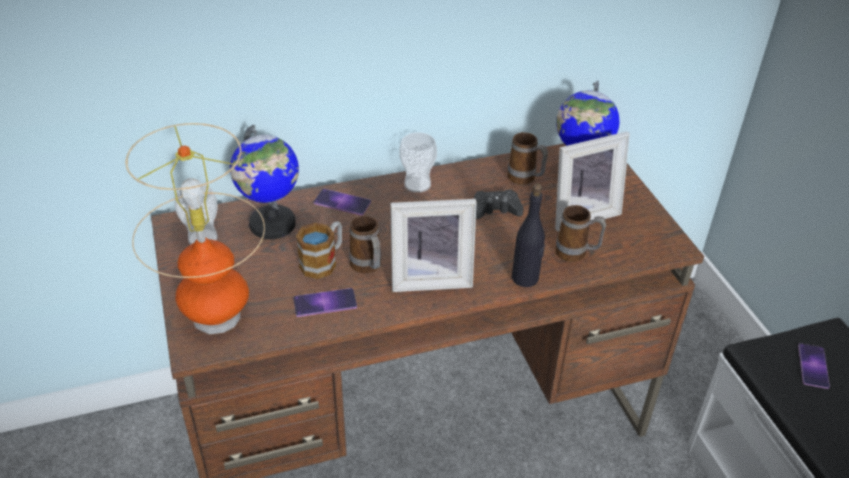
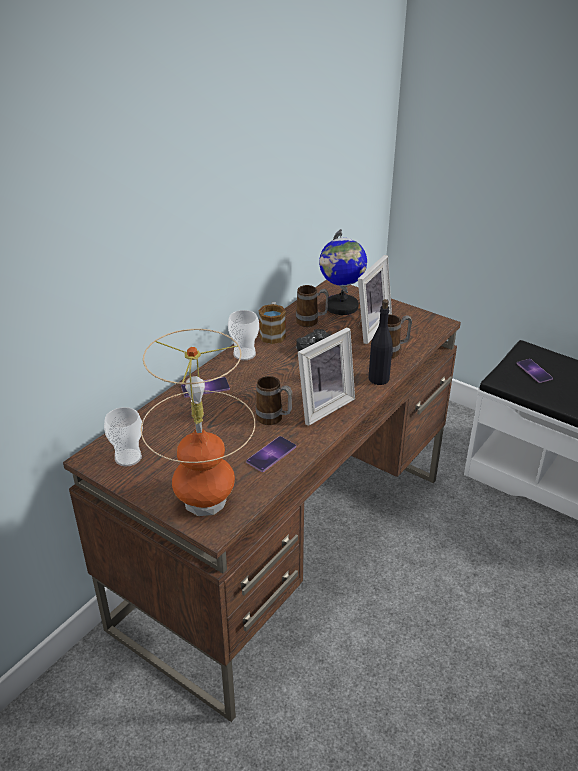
camera: 35 degrees left, 5 degrees down
globe [230,125,299,239] -> none
mug [296,221,342,279] -> mug moved to [259,302,286,344]

